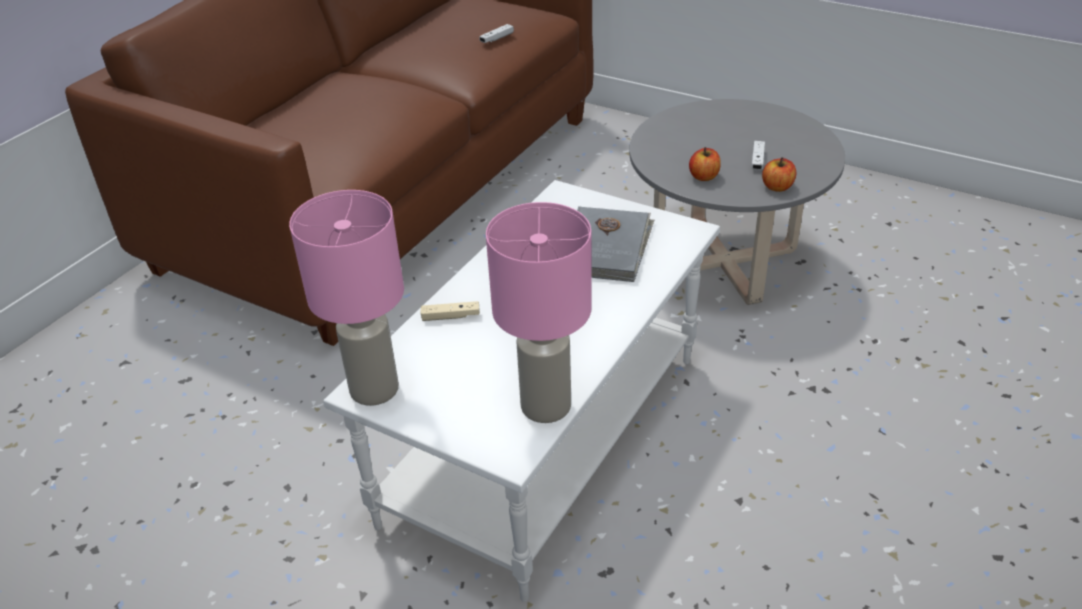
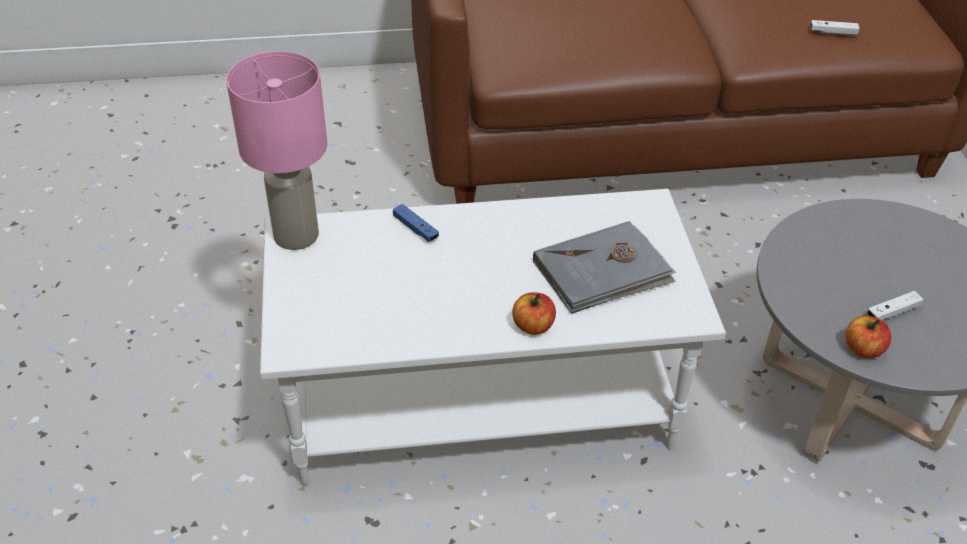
camera: 50 degrees right, 5 degrees up
beige game controller [421,301,480,321] -> blue game controller [393,204,439,242]
pink table lamp [486,202,592,423] -> none
apple [689,147,721,181] -> apple moved to [512,292,556,335]

